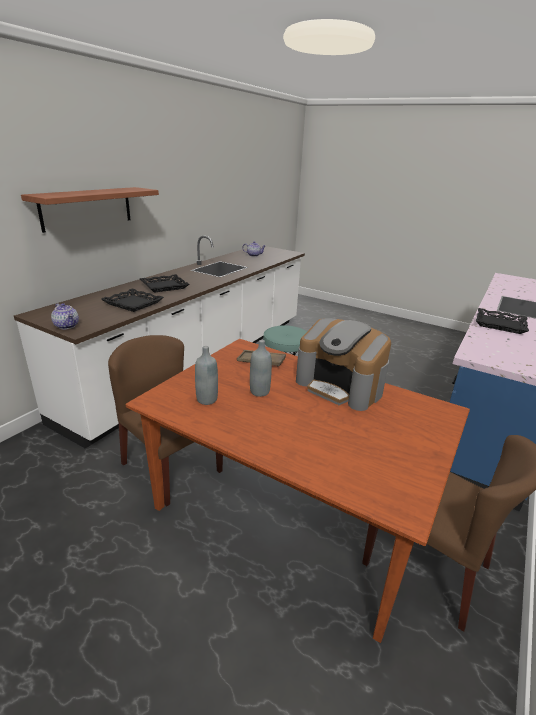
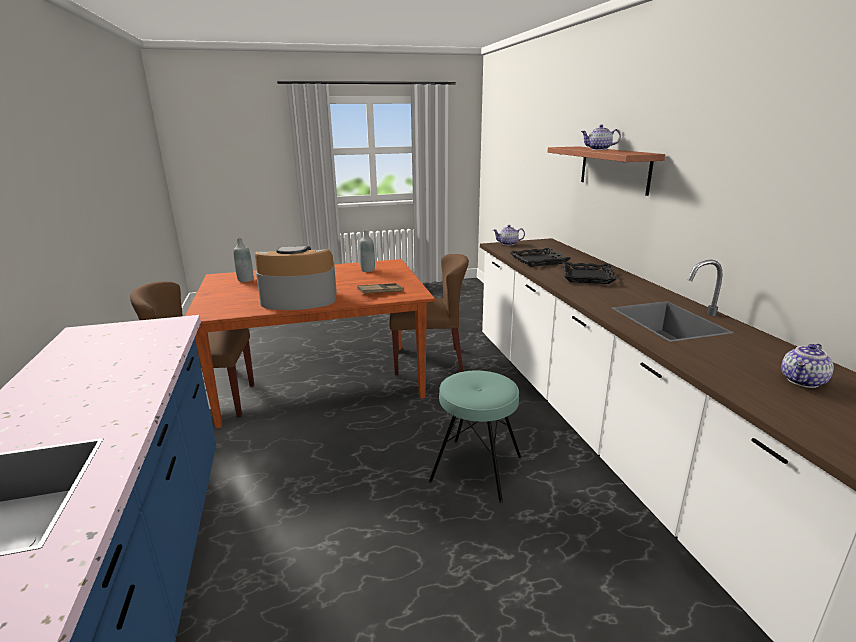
camera: 135 degrees right, 5 degrees down
grey bottle [250,340,272,397] -> grey bottle moved to [233,238,253,282]
black tray [476,308,529,334] -> none
none -> teapot [581,125,621,150]

